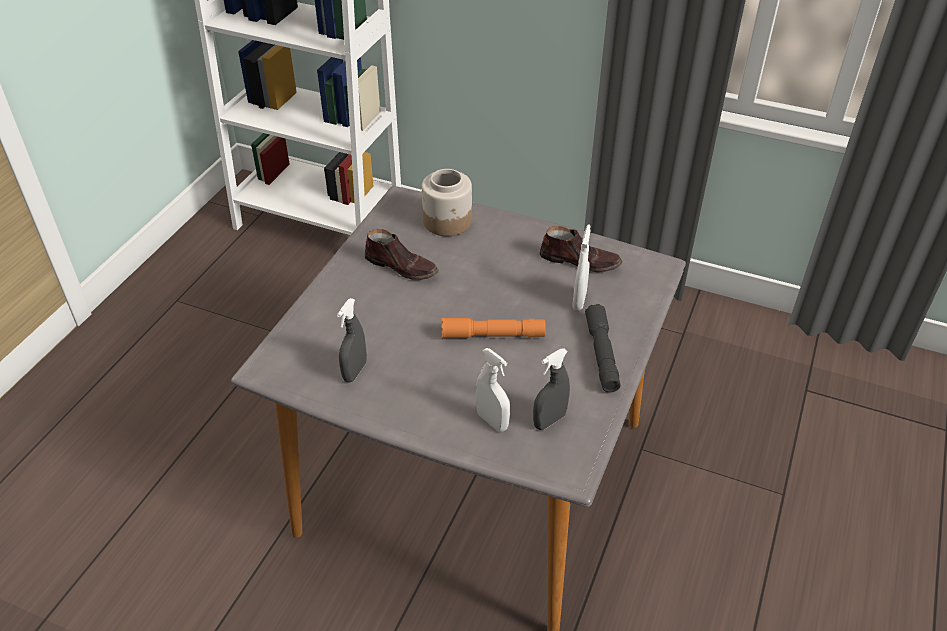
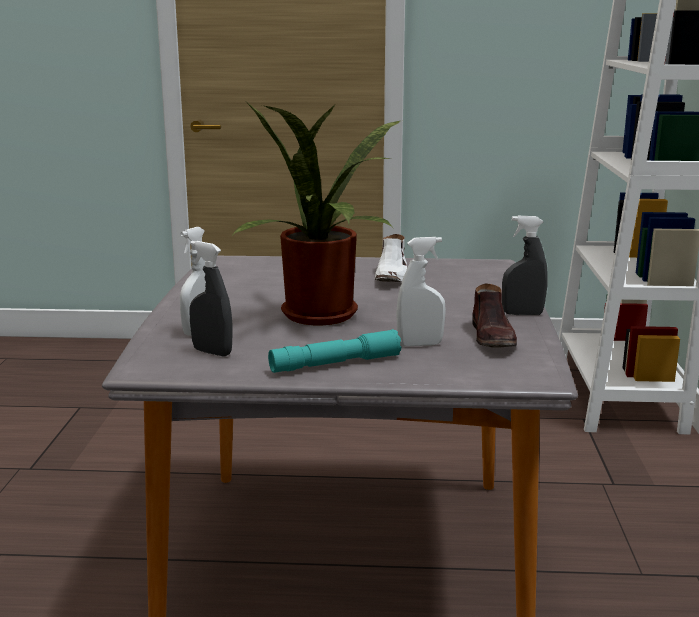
camera: 70 degrees right, 25 degrees down
grey spray bottle [337,298,367,383] -> grey spray bottle moved to [502,216,548,315]
brown shoe [365,229,439,280] -> white shoe [375,234,407,282]
jar [422,169,472,236] -> none
orange flashlight [442,318,545,338] -> potted plant [232,103,400,325]
grey flashlight [585,304,621,392] -> turquoise flashlight [268,329,402,373]

